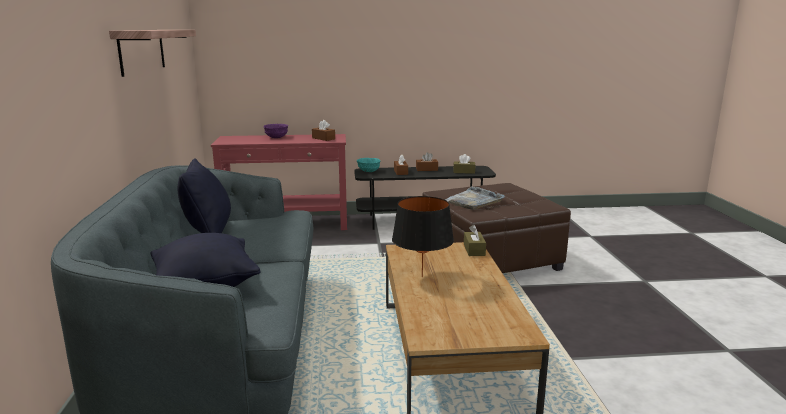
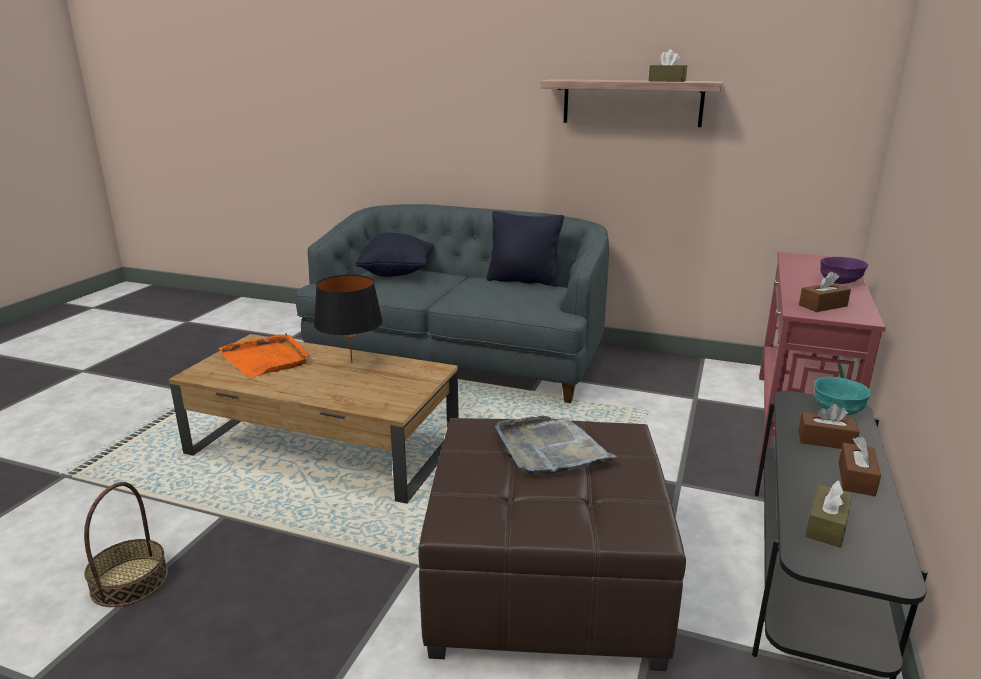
camera: 115 degrees right, 5 degrees up
brown tissue box [464,224,486,256] -> brown tissue box moved to [648,49,687,82]
none -> basket [84,482,168,607]
none -> orange tray [219,333,310,377]

